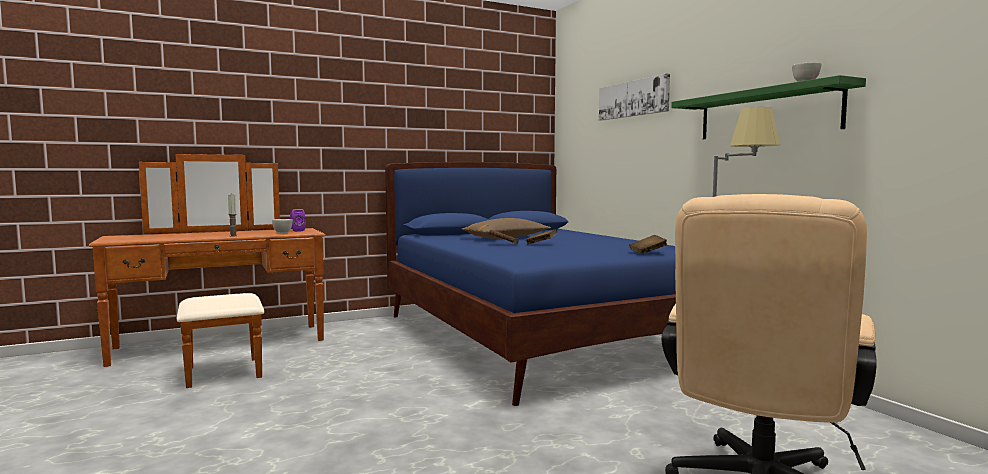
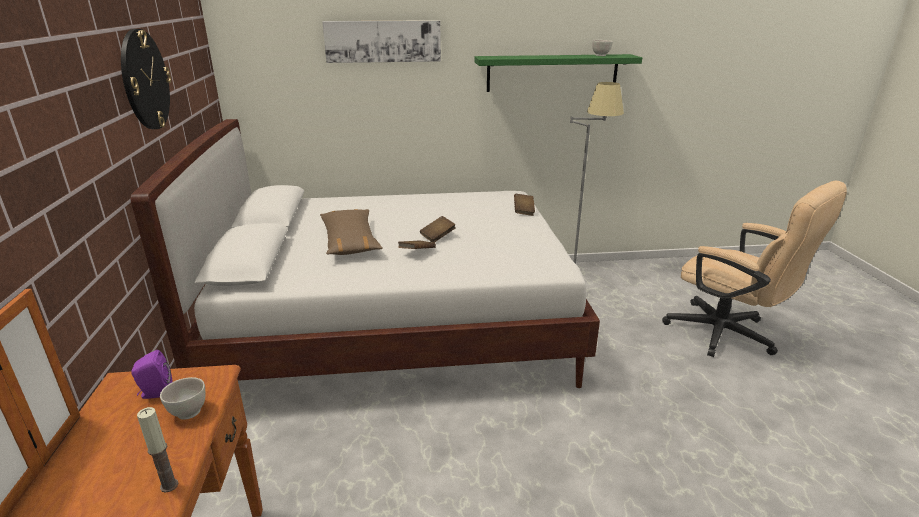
camera: 70 degrees left, 20 degrees up
blue bed [385,162,676,406] -> white bed [131,119,600,388]
none -> wall clock [121,29,171,129]

